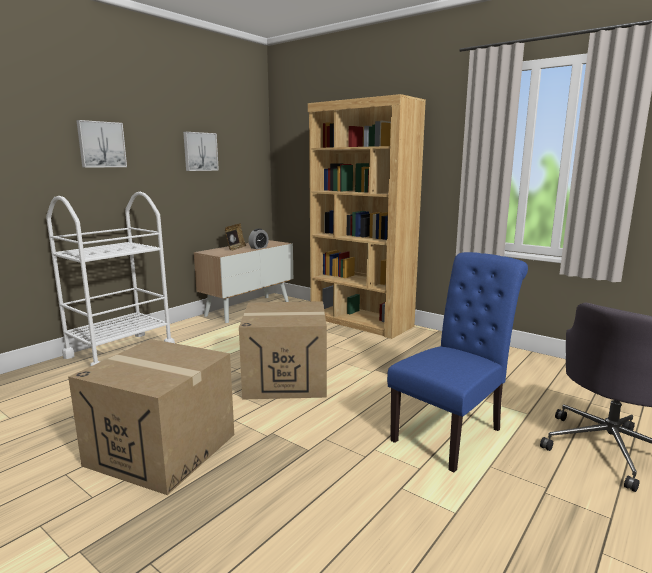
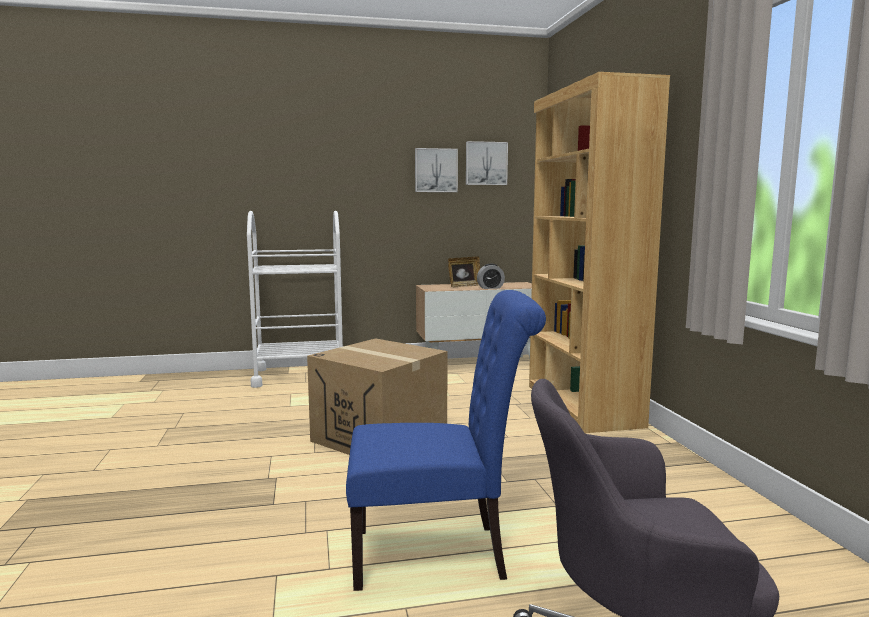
camera: 40 degrees right, 5 degrees down
cardboard box [68,339,234,495] -> none
picture [76,120,127,168] -> picture moved to [466,141,508,185]

